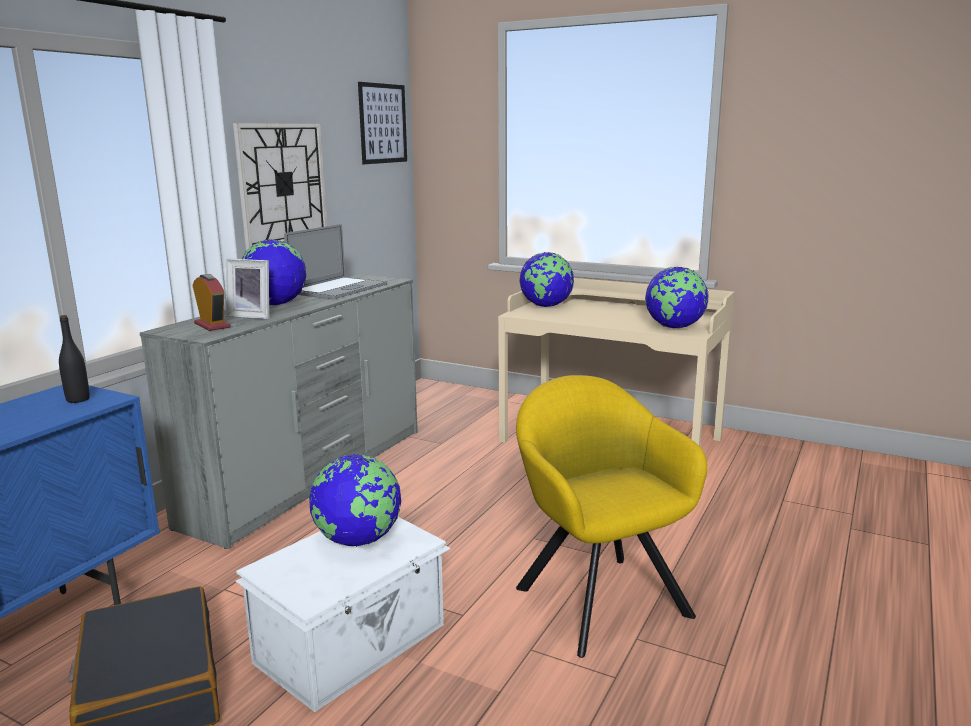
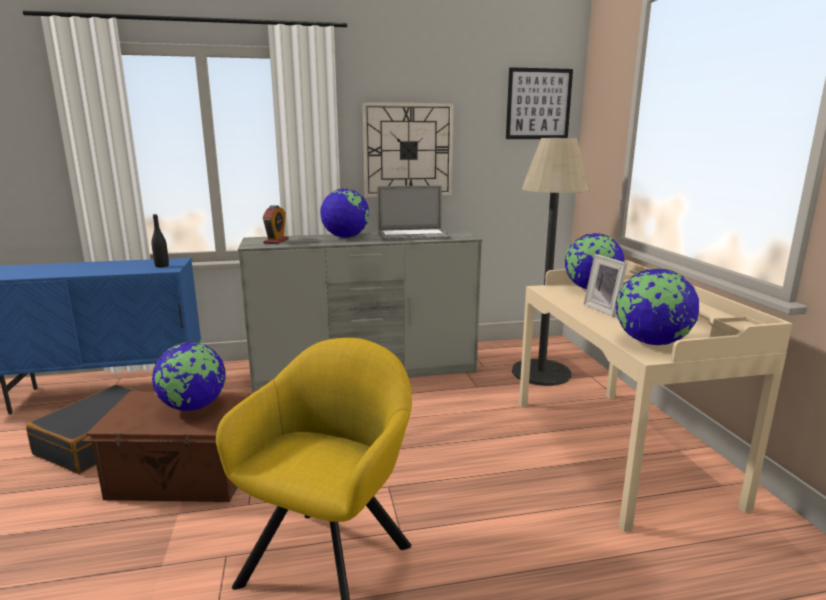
camera: 50 degrees right, 0 degrees up
picture frame [226,259,269,319] -> picture frame moved to [584,254,628,317]
white storage box [235,517,451,712] -> brown storage box [83,391,250,502]
none -> floor lamp [512,138,590,386]

